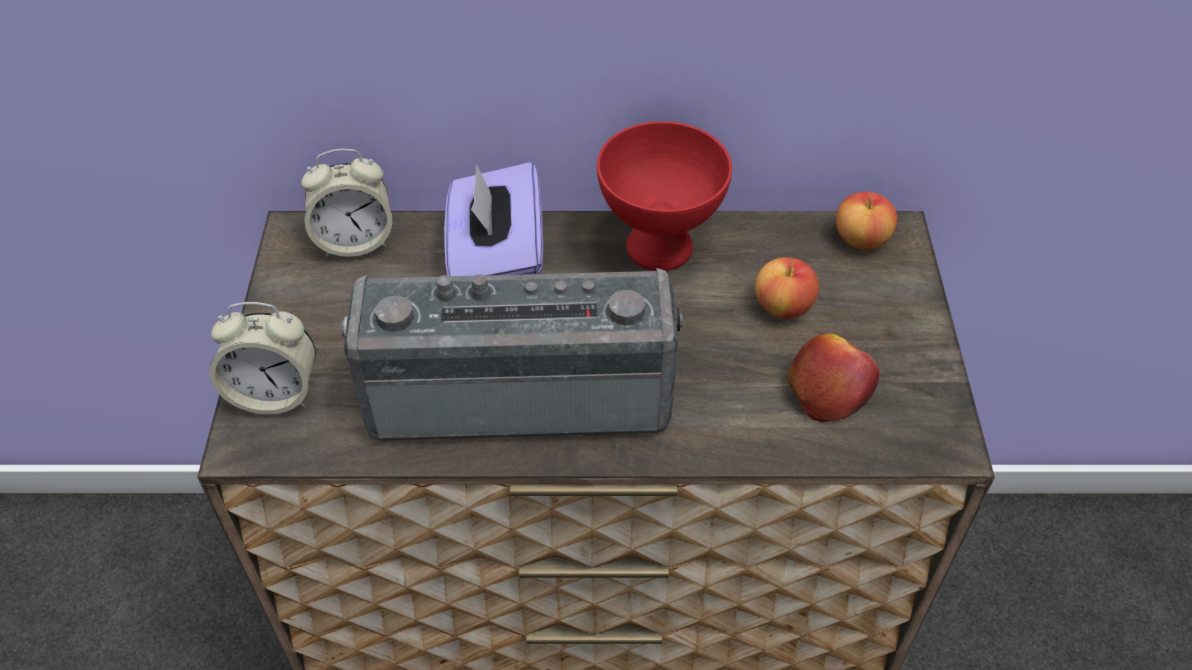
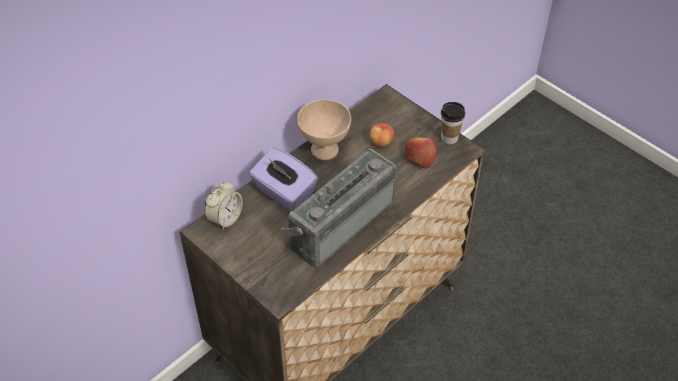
camera: 45 degrees left, 0 degrees up
alarm clock [209,302,316,415] -> none
red bowl [597,121,732,271] -> beige bowl [297,99,351,160]
apple [836,192,897,250] -> none
none -> cup [441,102,465,144]

